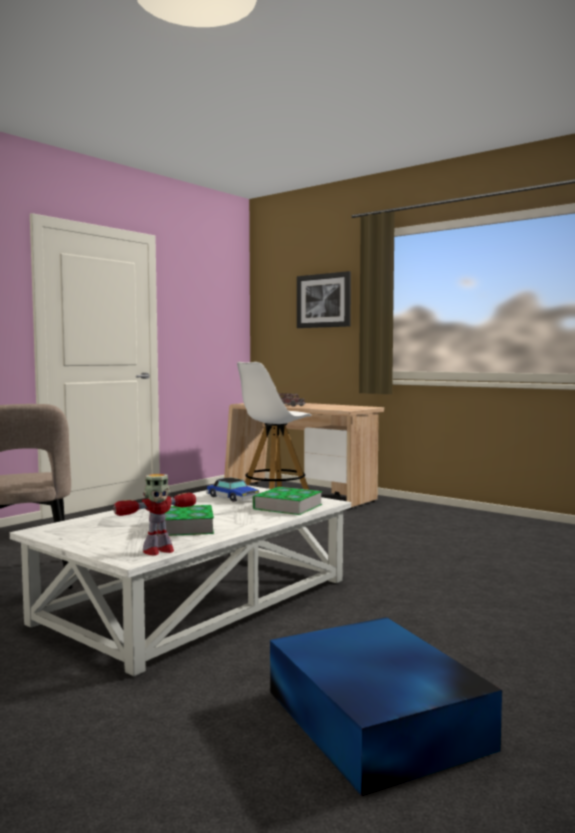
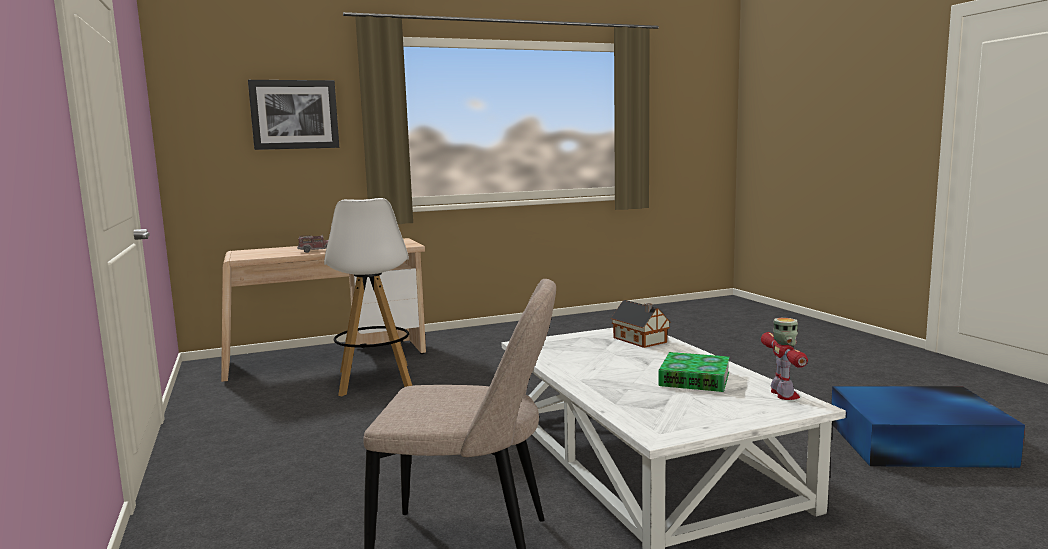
camera: 60 degrees left, 5 degrees up
toy car [206,477,259,502] -> none
book [253,487,322,515] -> toy house [611,300,671,348]

